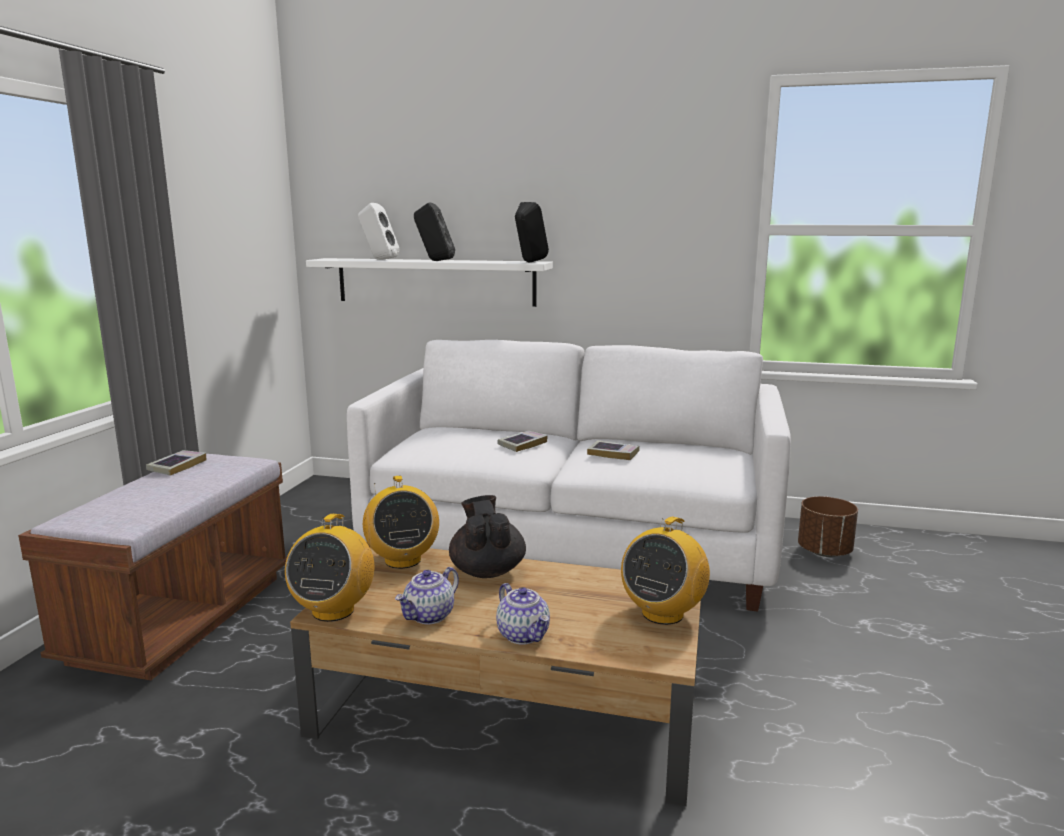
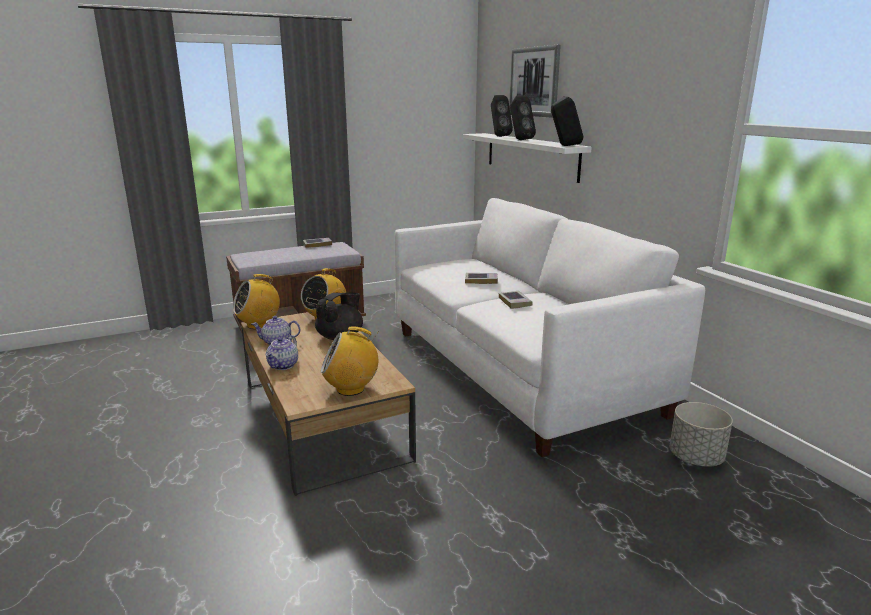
camera: 50 degrees right, 5 degrees up
white speaker [358,203,400,260] -> black speaker [491,95,513,137]
brown planter [798,496,858,557] -> grey planter [670,402,733,467]
none -> picture [509,45,561,118]

